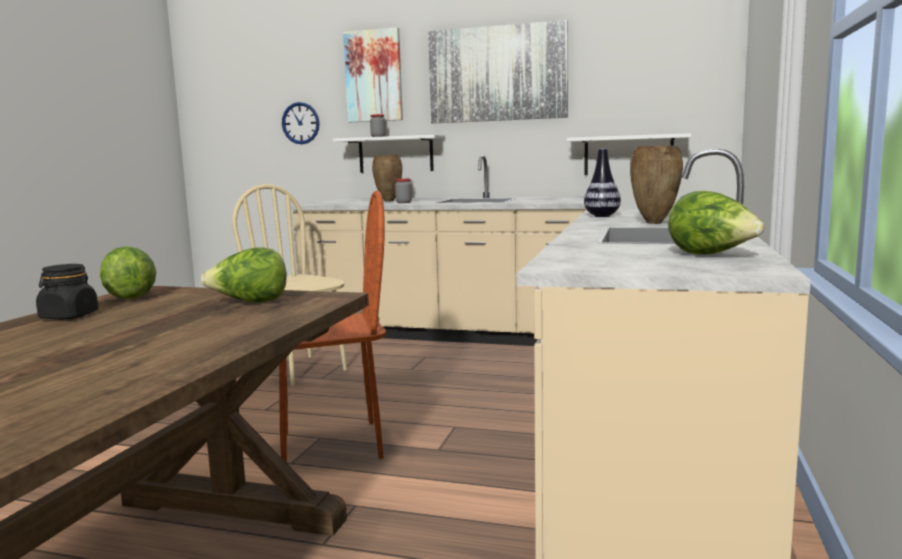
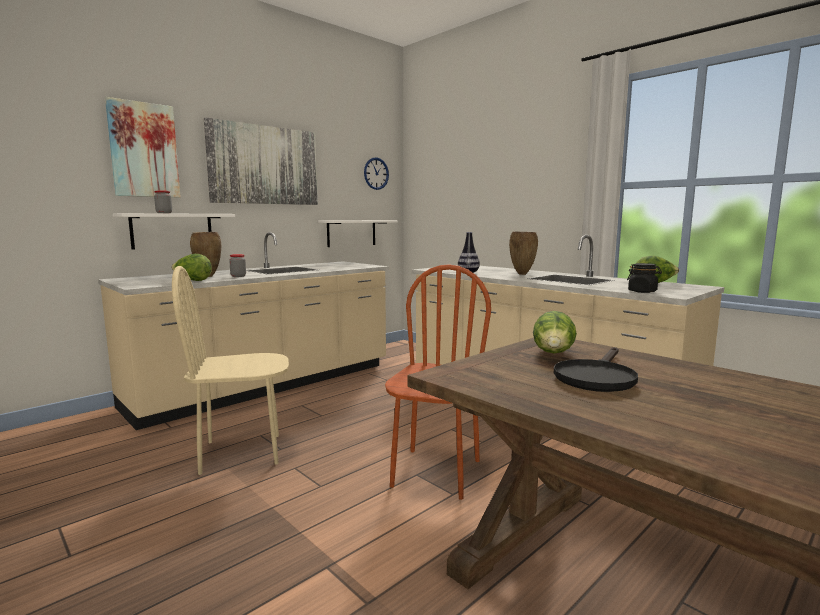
camera: 60 degrees left, 0 degrees up
black jar [36,264,98,320] -> black jar moved to [627,263,662,293]
lettuce [100,246,156,299] -> lettuce moved to [171,254,212,281]
wall clock [282,102,320,144] -> wall clock moved to [364,157,389,190]
none -> black frying pan [554,347,638,392]

